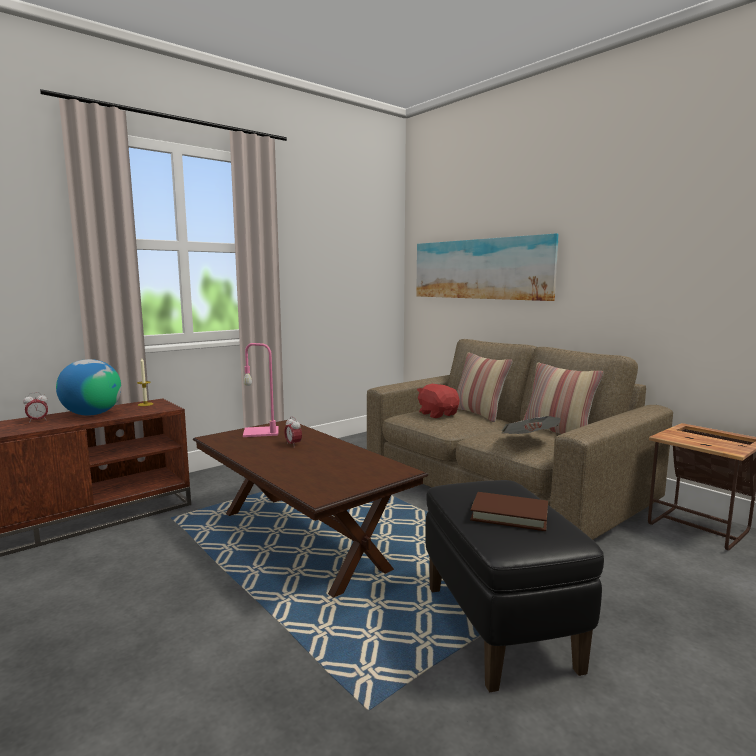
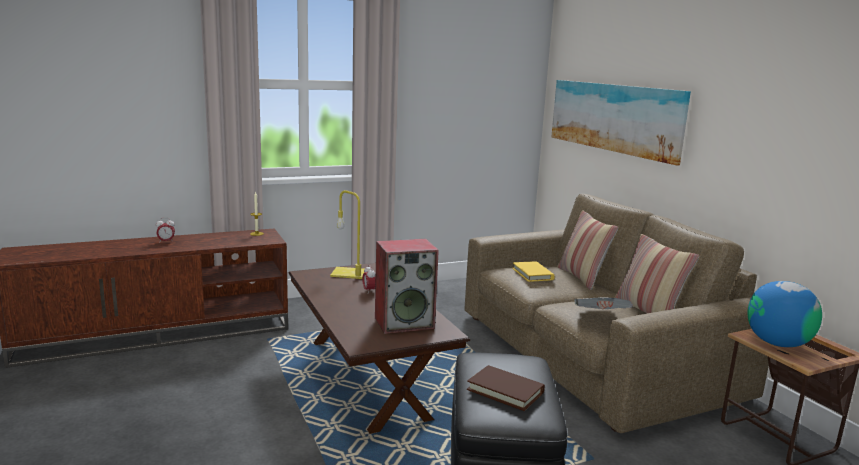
camera: 15 degrees right, 5 degrees up
globe [56,359,121,416] -> globe moved to [748,281,822,347]
pink table lamp [243,343,279,437] -> yellow table lamp [330,190,364,279]
red plush toy [417,384,460,418] -> yellow book [512,261,555,282]
none -> speaker [375,239,439,334]

